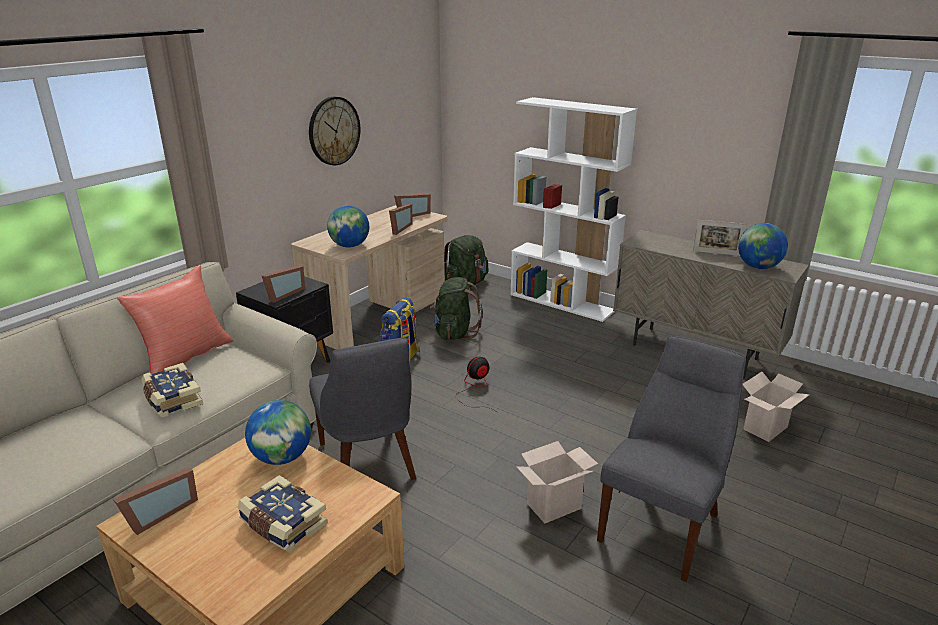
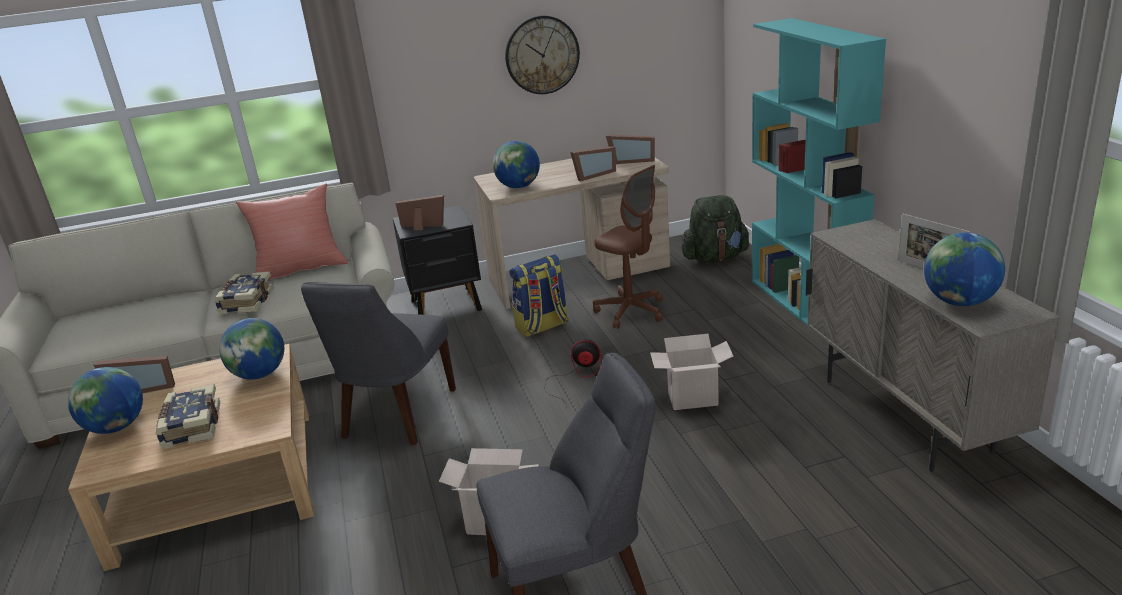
camera: 40 degrees right, 0 degrees up
picture frame [261,266,305,303] -> picture frame turned 150 degrees counterclockwise [395,195,444,230]
green backpack [429,277,483,340] -> brown office chair [593,165,663,329]
white bookcase [510,97,637,322] -> turquoise bookcase [752,18,886,325]
cardboard box [742,372,810,442] -> cardboard box moved to [650,334,734,410]
none -> globe [68,367,143,434]

